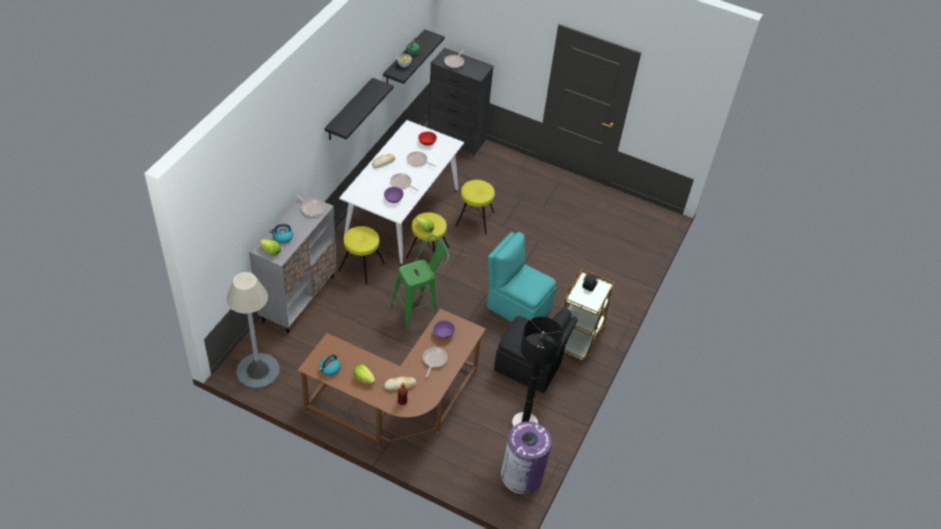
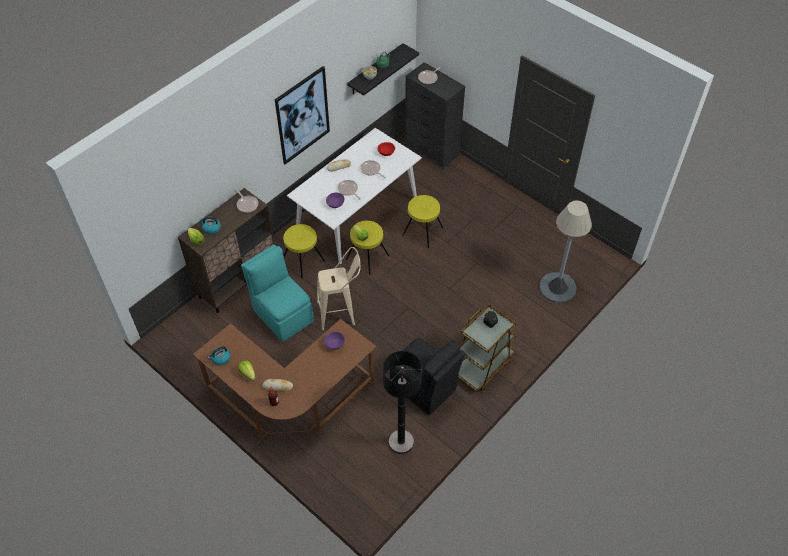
camera: 20 degrees right, 5 degrees up
grey floor lamp [227,272,280,389] -> grey floor lamp moved to [539,200,592,303]
grey cabinet [249,193,337,334] -> brown cabinet [178,188,274,313]
black shelf [324,78,393,140] -> picture [275,66,330,164]
green stool [391,235,449,331] -> beige stool [317,247,361,330]
frying pan [423,347,448,377] -> none
turquoise chair [487,232,556,322] -> turquoise chair moved to [241,245,314,342]
purple trash can [501,422,552,494] -> none

